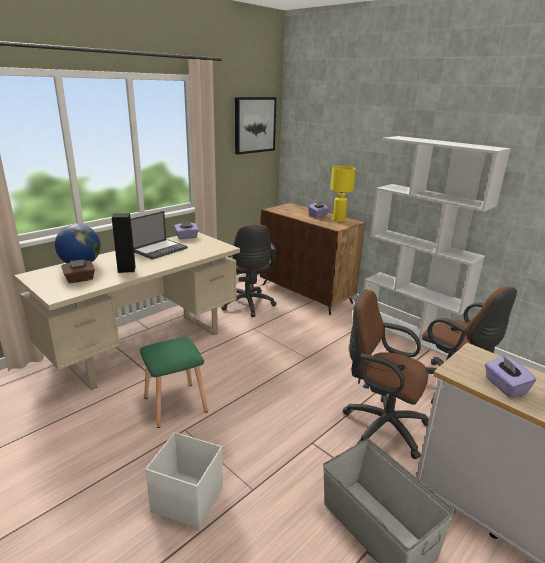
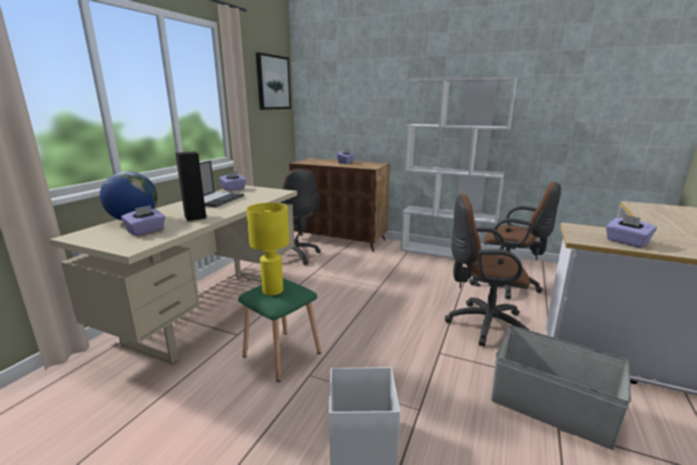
camera: 20 degrees left, 5 degrees down
brown tissue box [61,259,95,284] -> purple tissue box [121,205,165,236]
yellow table lamp [331,166,356,222] -> yellow table lamp moved to [246,203,289,296]

